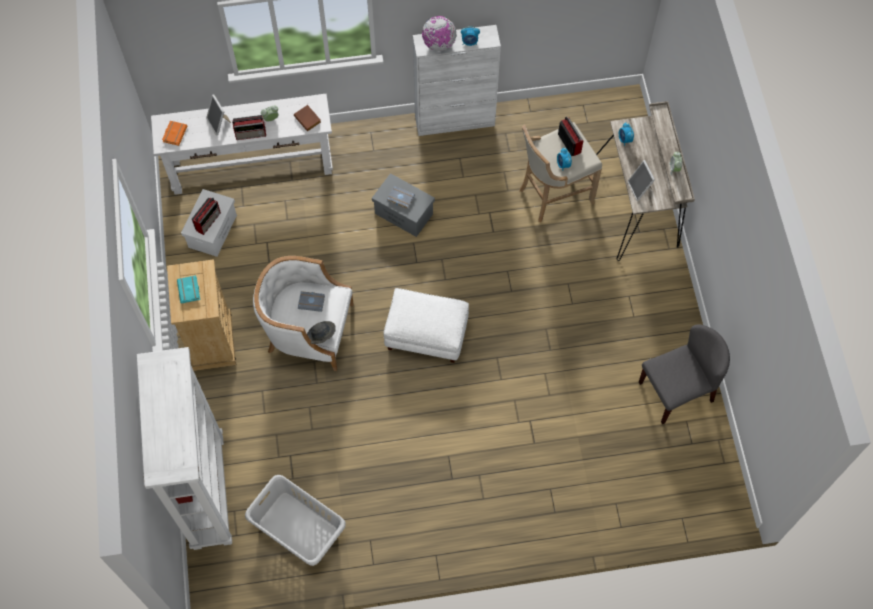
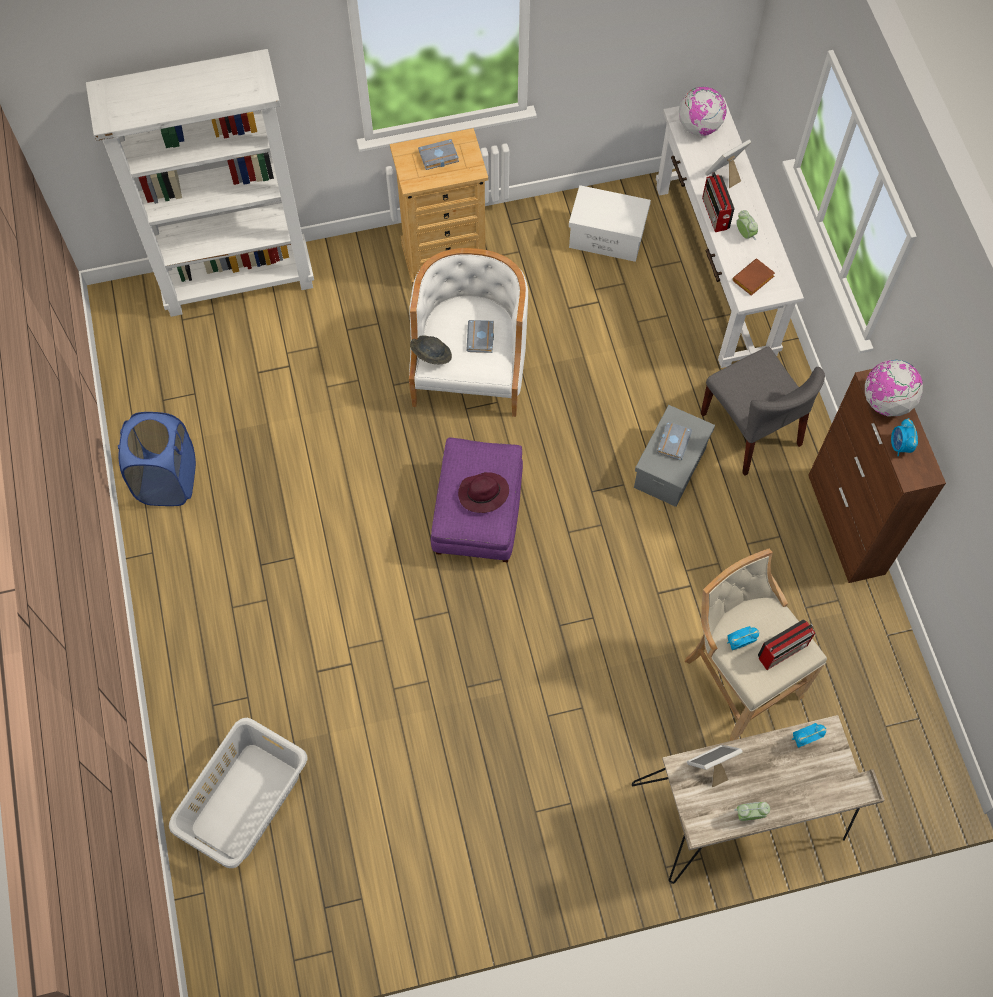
camera: 85 degrees right, 0 degrees up
orange book [162,121,187,146] -> globe [679,87,726,136]
turquoise book [177,275,200,303] -> grey book [418,139,459,170]
radio [192,197,221,235] -> none
grey laundry basket [245,475,346,566] -> grey laundry basket moved to [169,718,307,868]
white ottoman [384,288,469,363] -> purple ottoman [431,438,523,562]
white cabinet [413,25,501,136] -> brown cabinet [808,369,946,583]
grey chair [639,324,730,424] -> grey chair moved to [701,347,825,476]
none -> blue laundry basket [118,412,196,506]
none -> purple hat [458,472,509,513]

